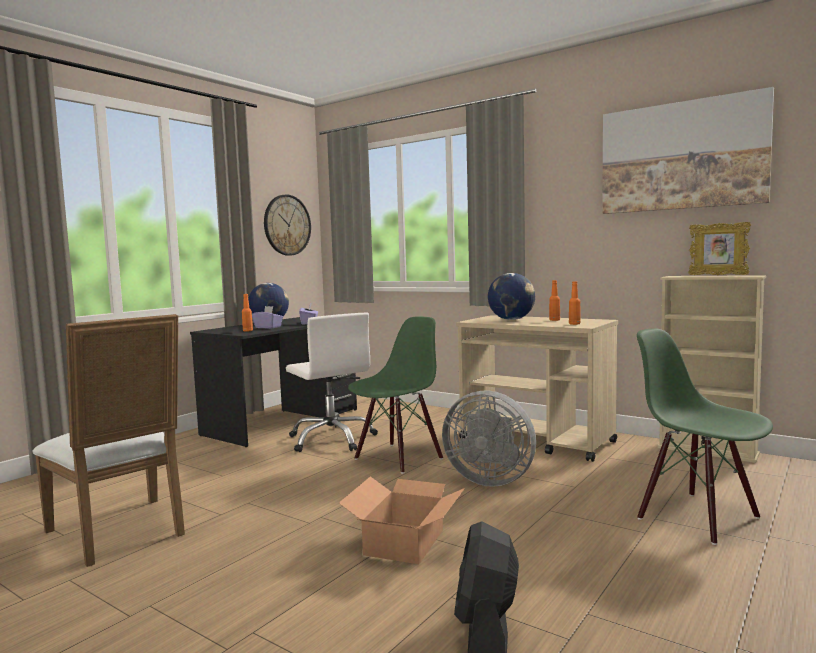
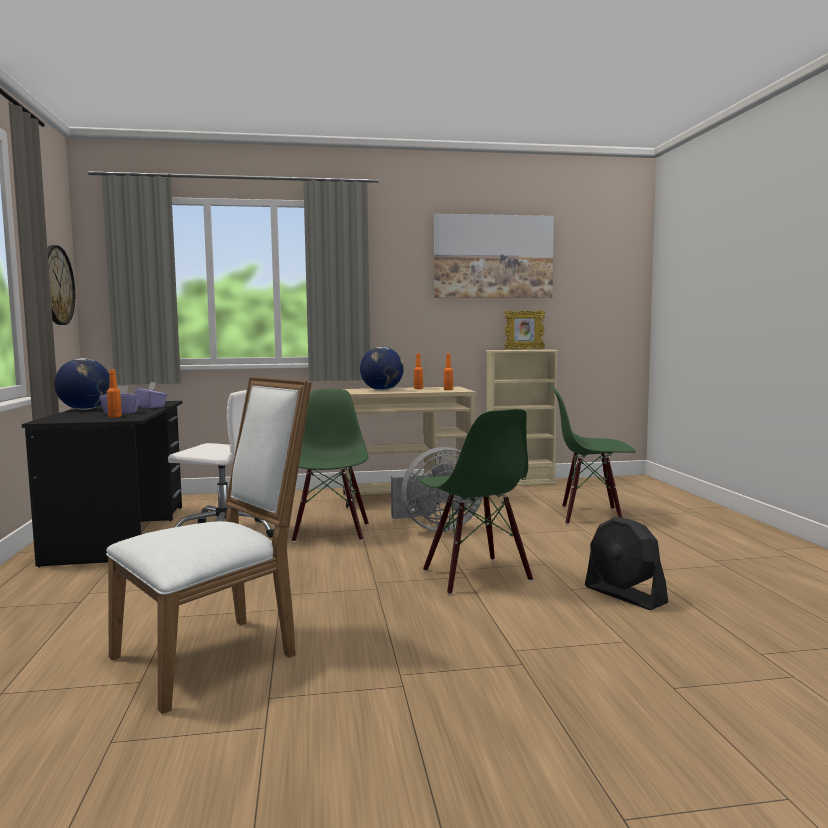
camera: 45 degrees left, 0 degrees up
white chair [33,314,185,567] -> white chair turned 45 degrees counterclockwise [106,376,312,714]
cardboard box [339,476,465,564] -> green chair [419,409,533,595]

